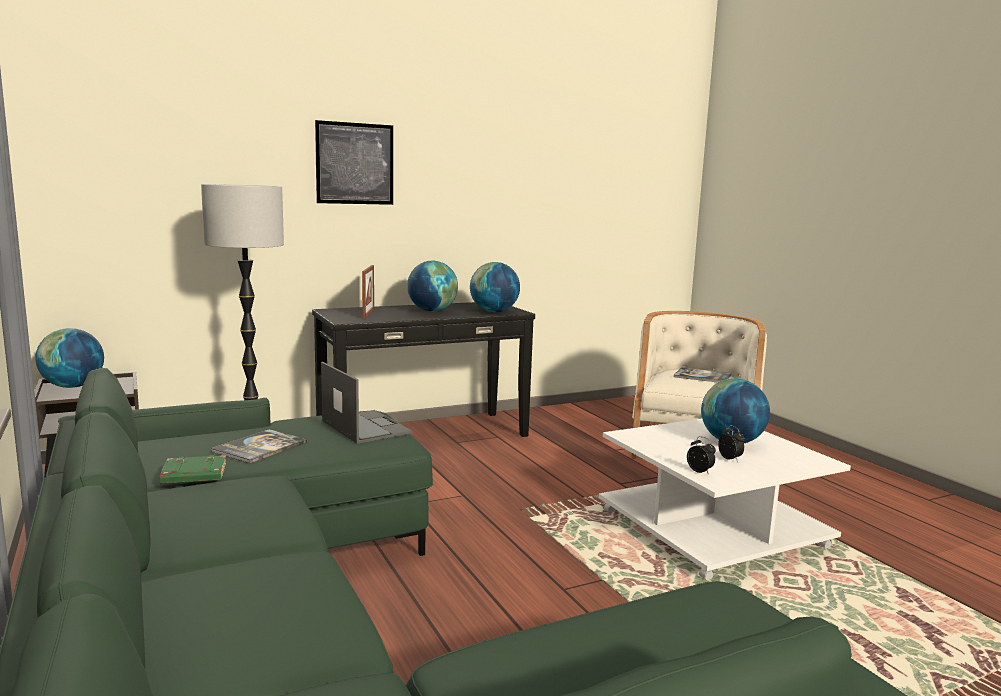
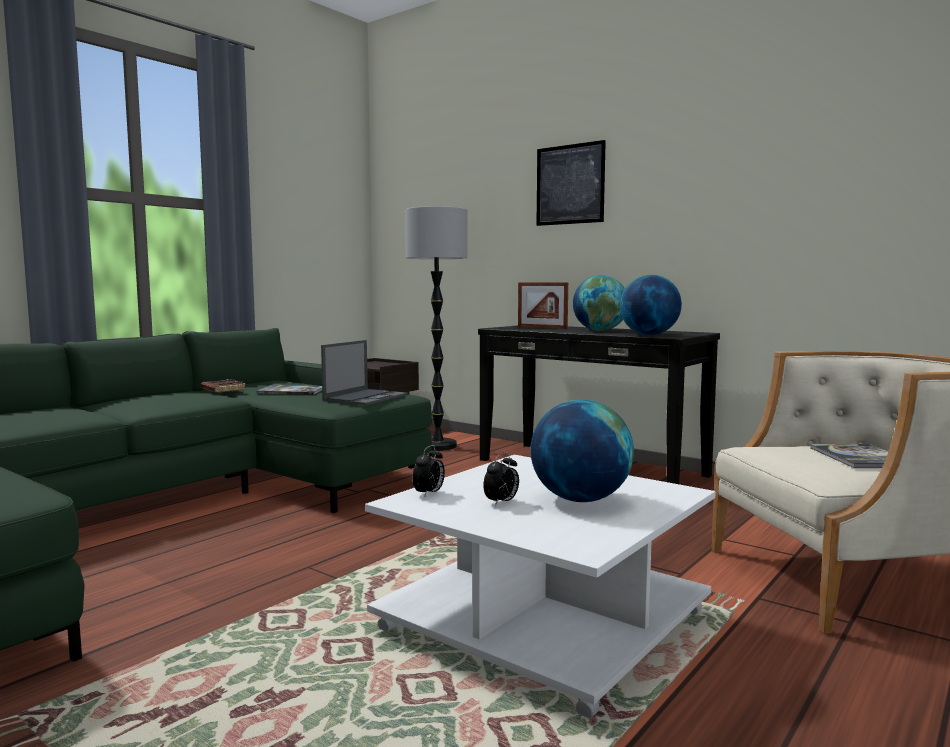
camera: 65 degrees right, 5 degrees down
globe [35,328,104,388] -> none
green book [160,455,226,484] -> brown book [201,379,246,393]
picture frame [362,265,374,318] -> picture frame turned 60 degrees clockwise [518,282,568,329]

